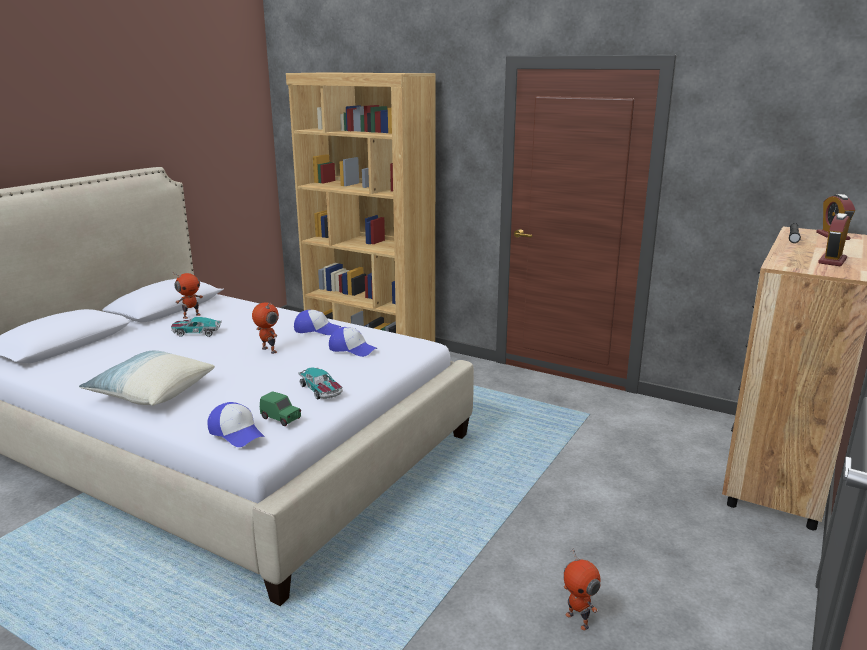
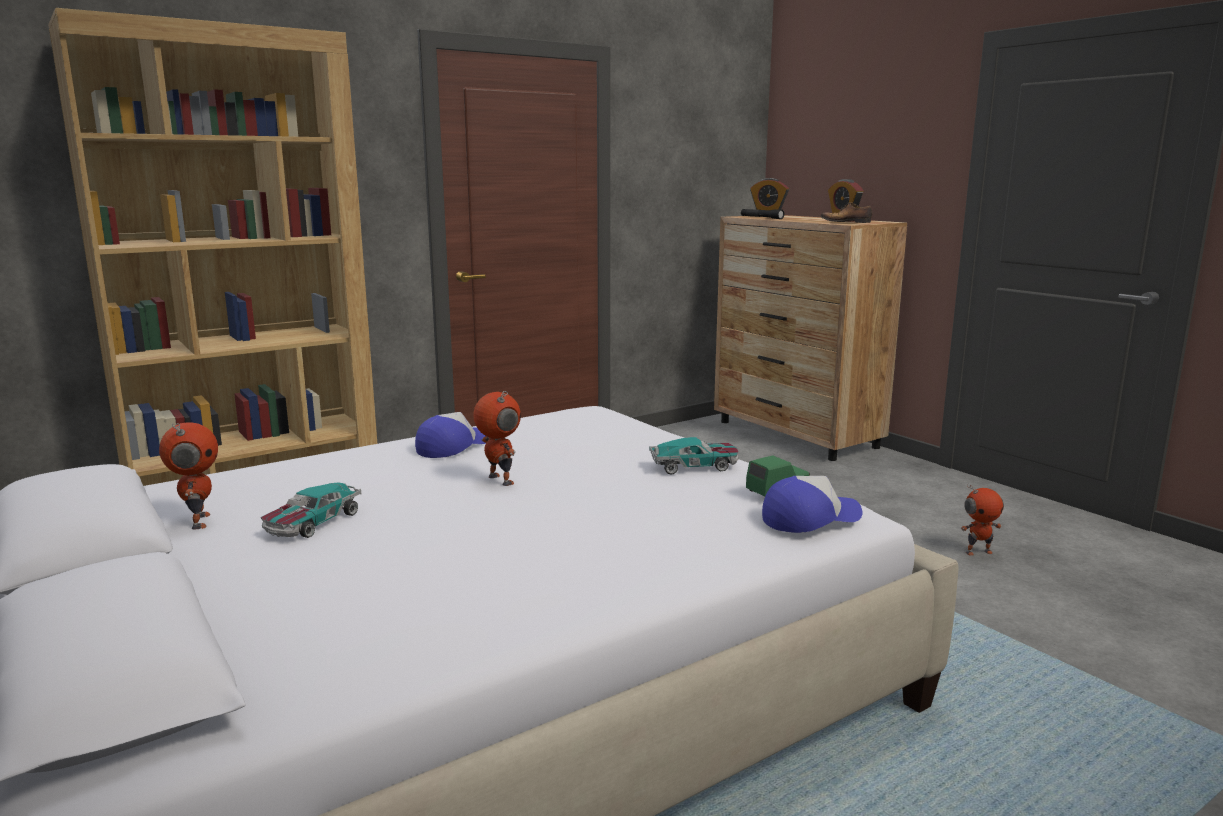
camera: 65 degrees left, 5 degrees down
pillow [79,351,215,406] -> none
toy robot [252,302,279,354] -> toy robot turned 75 degrees clockwise [473,391,521,486]
cap [329,327,377,357] -> none
none -> shoe [820,202,872,223]

